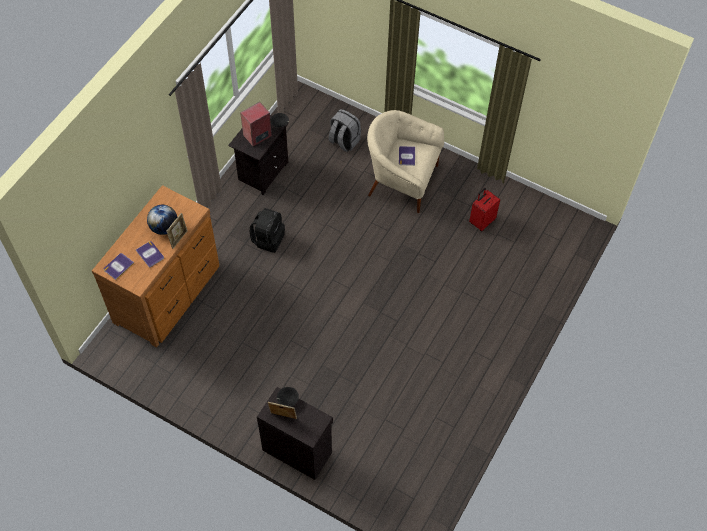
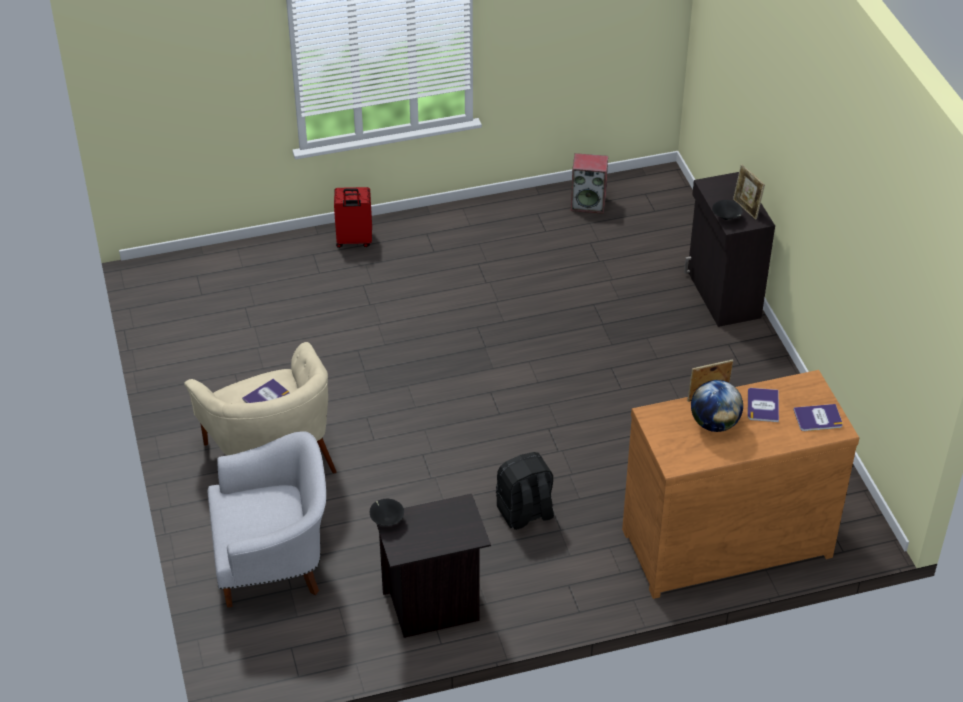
camera: 135 degrees left, 15 degrees down
speaker [240,102,272,147] -> speaker moved to [571,153,608,214]
grey backpack [328,109,361,152] -> white armchair [208,431,326,608]
red suitcase [469,188,500,232] -> red suitcase moved to [334,187,372,248]

